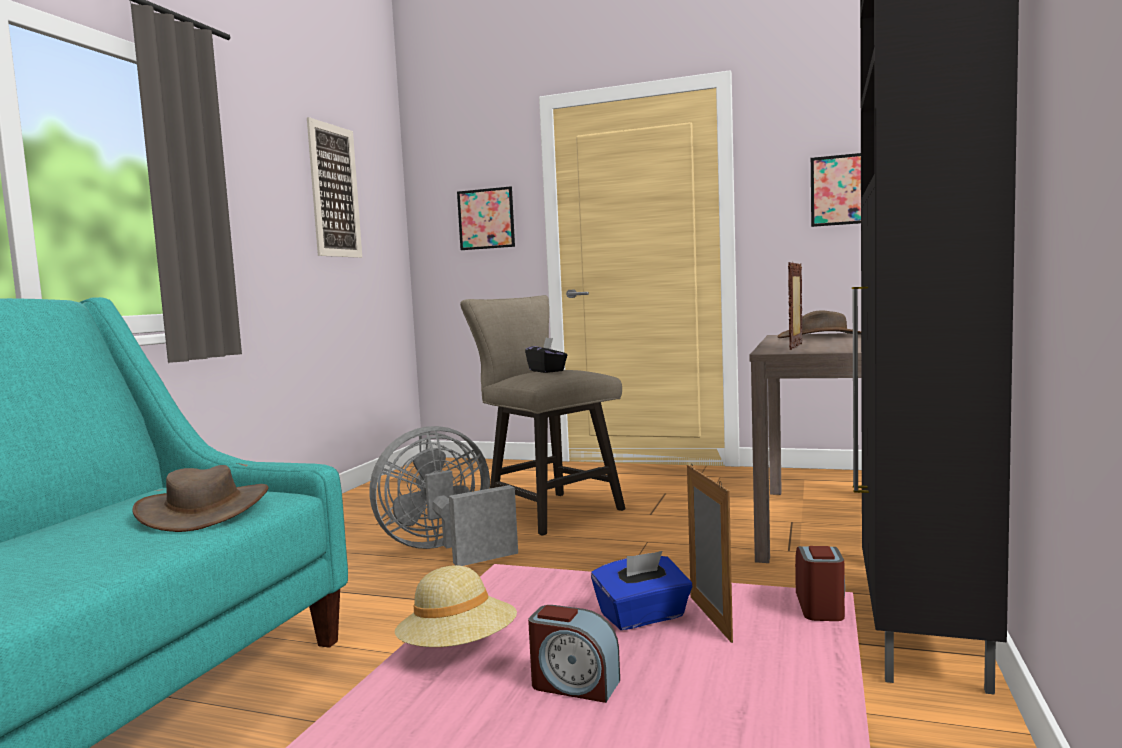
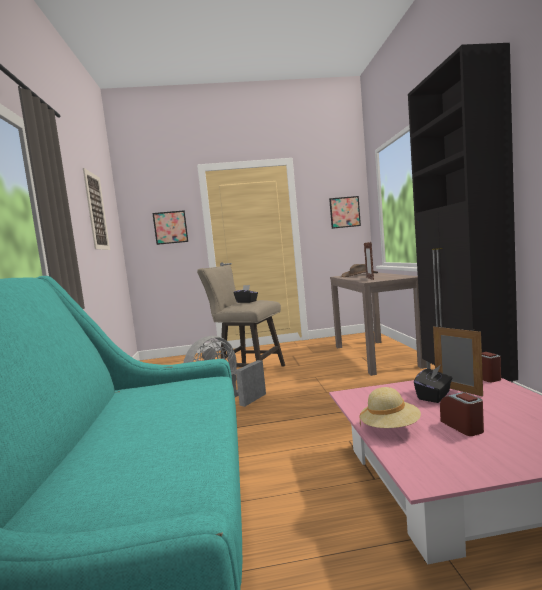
camera: 25 degrees left, 0 degrees up
brown hat [133,465,268,532] -> none
alarm clock [528,605,620,703] -> alarm clock turned 105 degrees counterclockwise [440,392,484,436]
blue tissue box [591,551,693,630] -> black tissue box [414,365,452,403]

